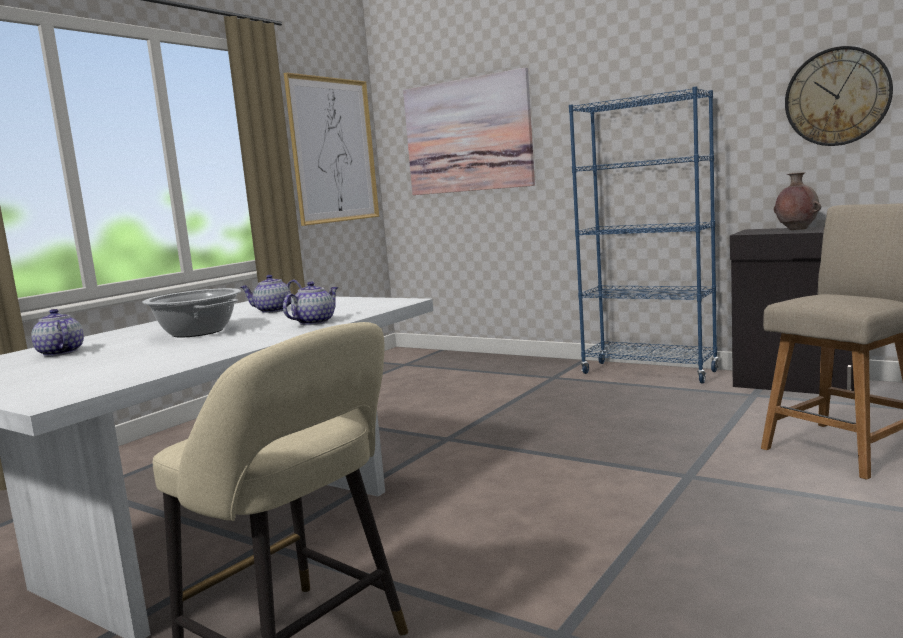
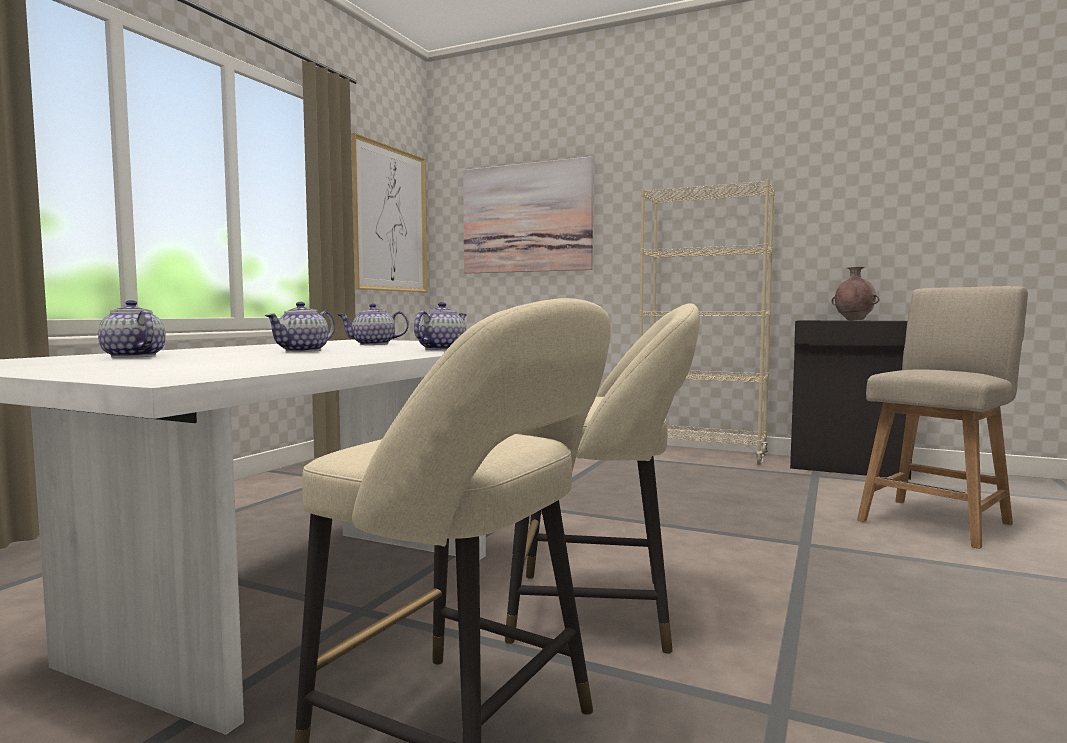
camera: 10 degrees left, 5 degrees down
cooking pot [142,288,241,337] -> teapot [265,302,335,352]
blue bookcase [569,87,718,384] -> beige bookcase [639,179,775,465]
wall clock [785,46,893,146] -> none
none -> beige stool [505,303,700,654]

